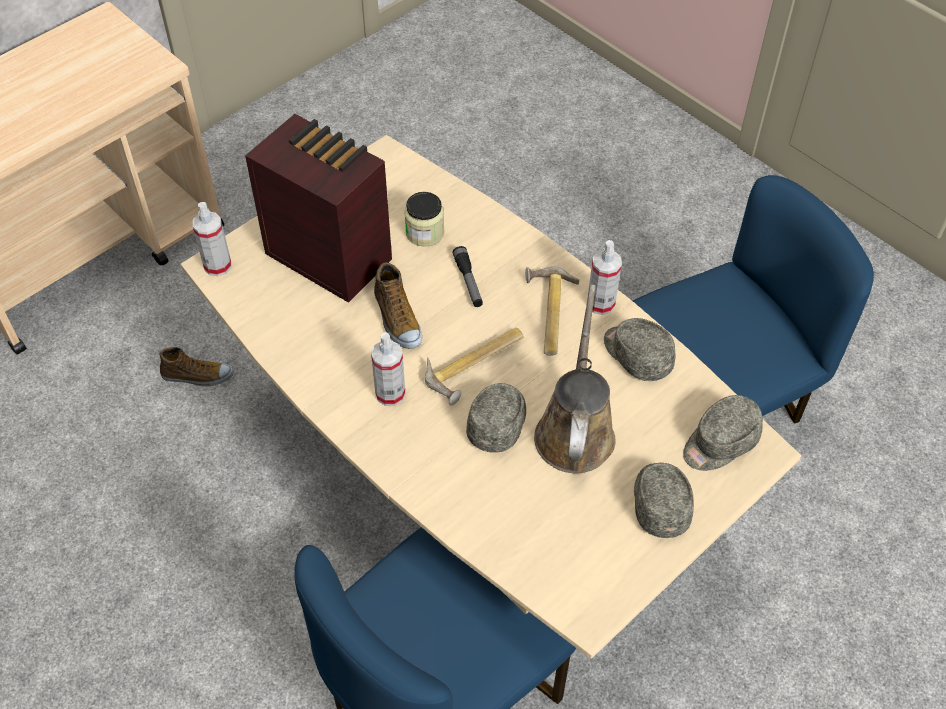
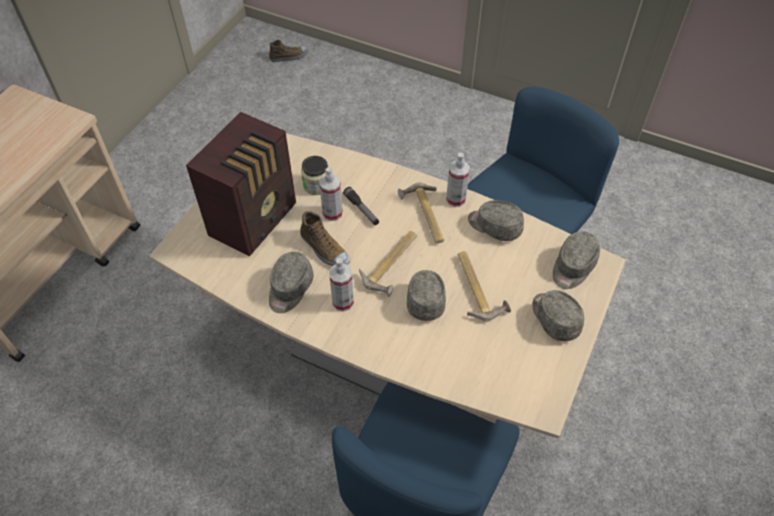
camera: 20 degrees left, 0 degrees up
shoe [159,347,234,387] -> shoe moved to [269,40,309,62]
spray bottle [193,202,231,276] -> spray bottle moved to [319,167,343,221]
radio [245,114,392,303] -> radio turned 105 degrees clockwise [186,112,296,256]
brown watering can [534,285,615,474] -> hammer [458,251,511,322]
none -> grey cap [269,252,314,313]

